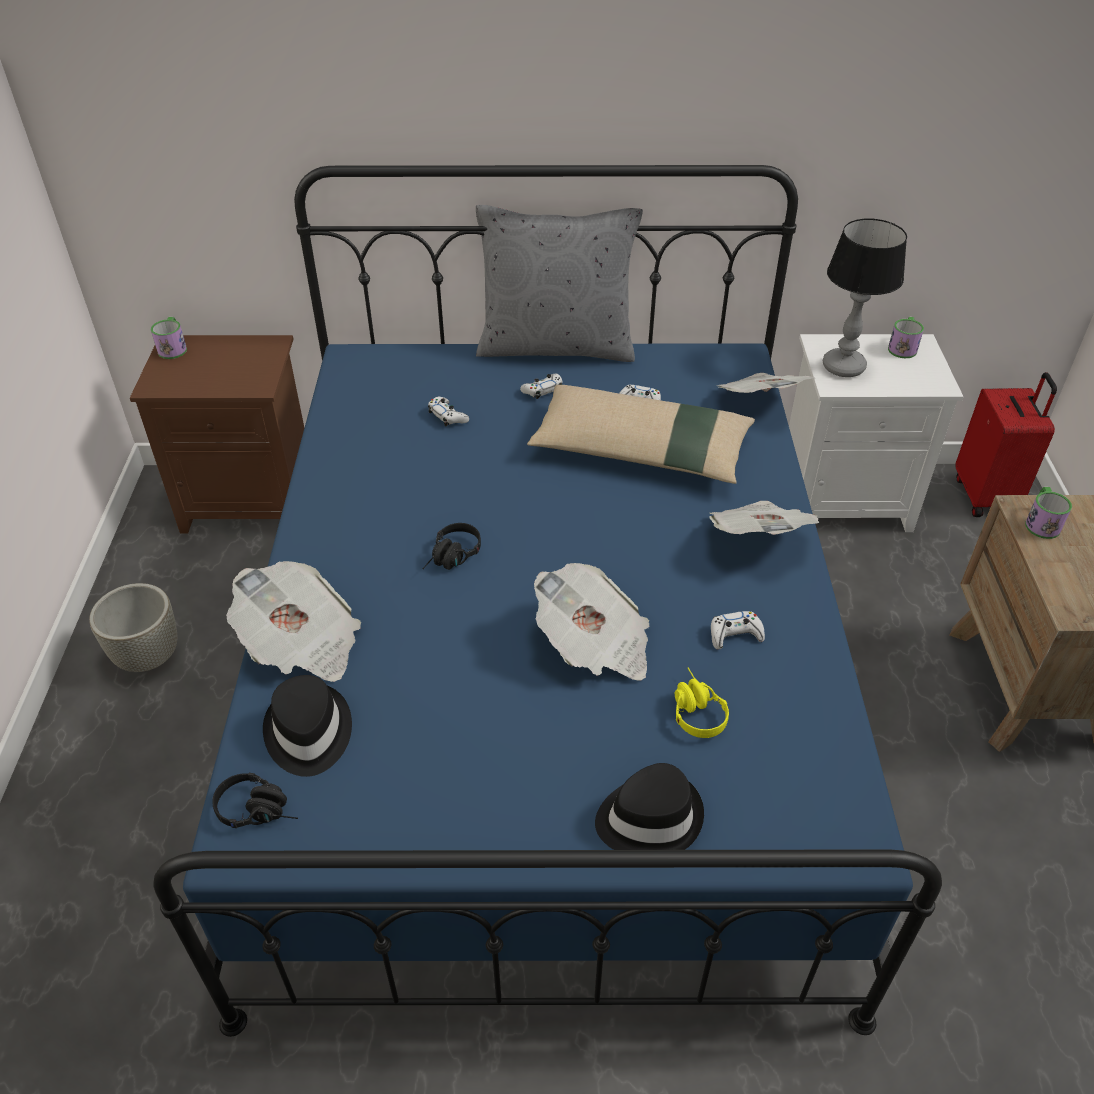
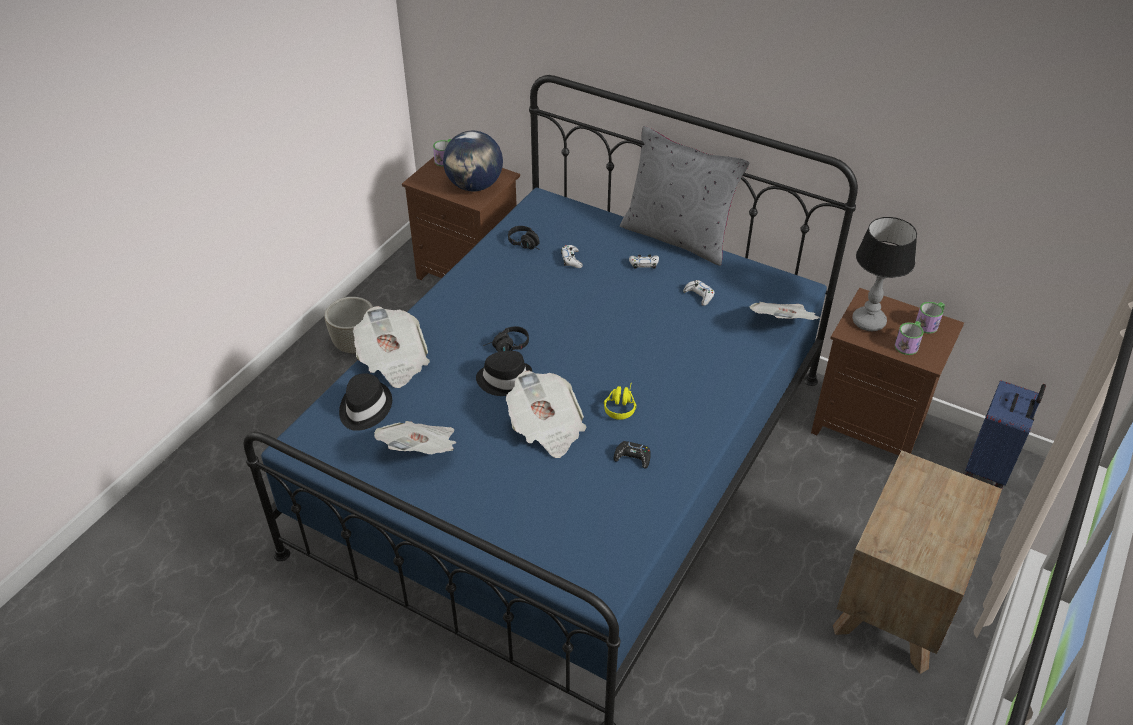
camera: 30 degrees right, 0 degrees up
black headphones [212,773,298,828] -> black headphones moved to [508,226,540,250]
beige pillow [527,385,755,484] -> none
black hat [595,763,704,850] -> black hat moved to [476,351,532,396]
yellow headphones [675,668,729,738] -> yellow headphones moved to [604,384,636,420]
newspaper [709,501,820,535] -> newspaper moved to [374,421,456,454]
white game controller [711,611,765,650] -> black game controller [614,441,651,469]
white nightstand [789,334,963,532] -> brown nightstand [811,288,964,455]
red suitcase [956,372,1057,517] -> blue suitcase [965,380,1046,489]
mug [1025,487,1072,539] -> mug moved to [895,321,924,355]
none -> globe [443,131,503,191]

